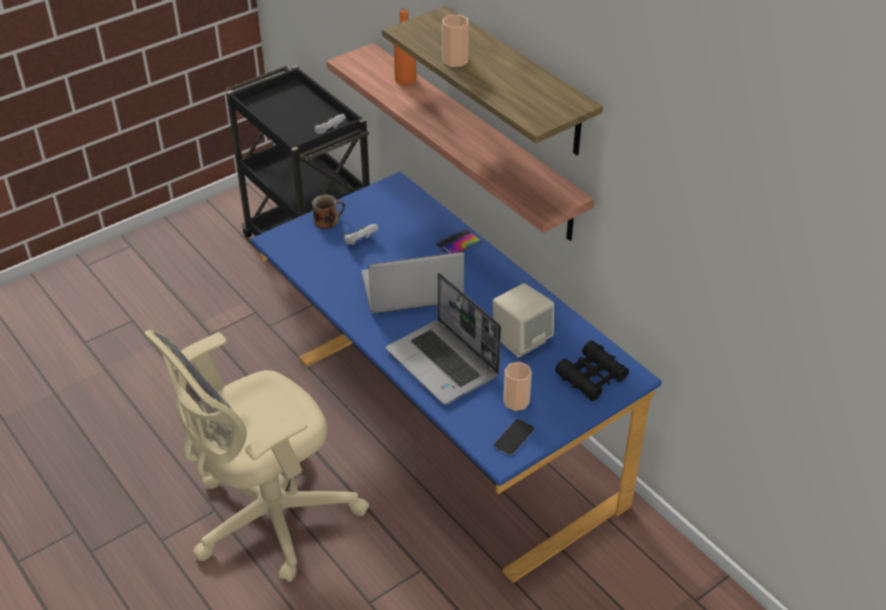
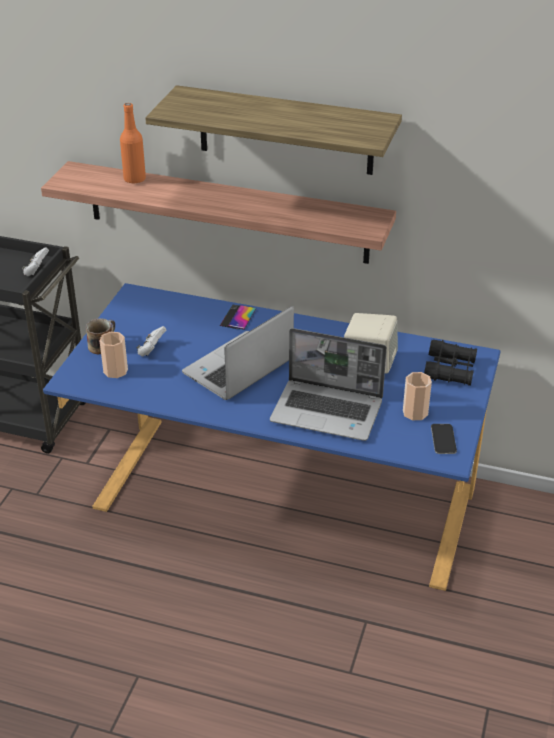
camera: 35 degrees left, 5 degrees down
beige office chair [144,330,369,582] -> none
cup [443,15,469,67] -> cup moved to [99,332,128,378]

